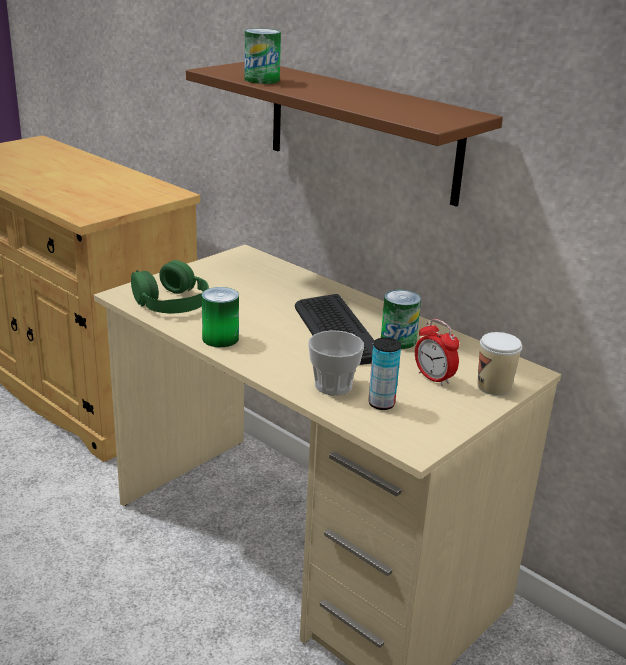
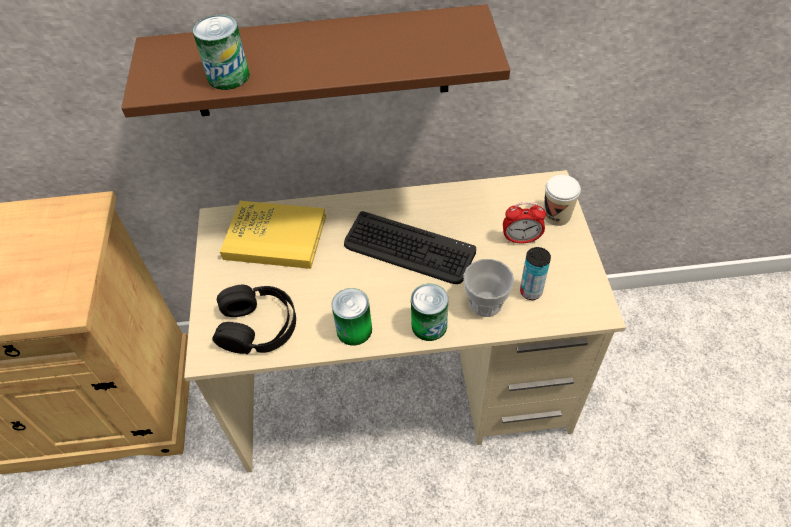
camera: 45 degrees left, 25 degrees up
green headphones [131,260,209,313] -> black headphones [212,285,296,354]
can [381,290,421,349] -> can moved to [411,284,448,341]
none -> yellow book [220,201,326,269]

